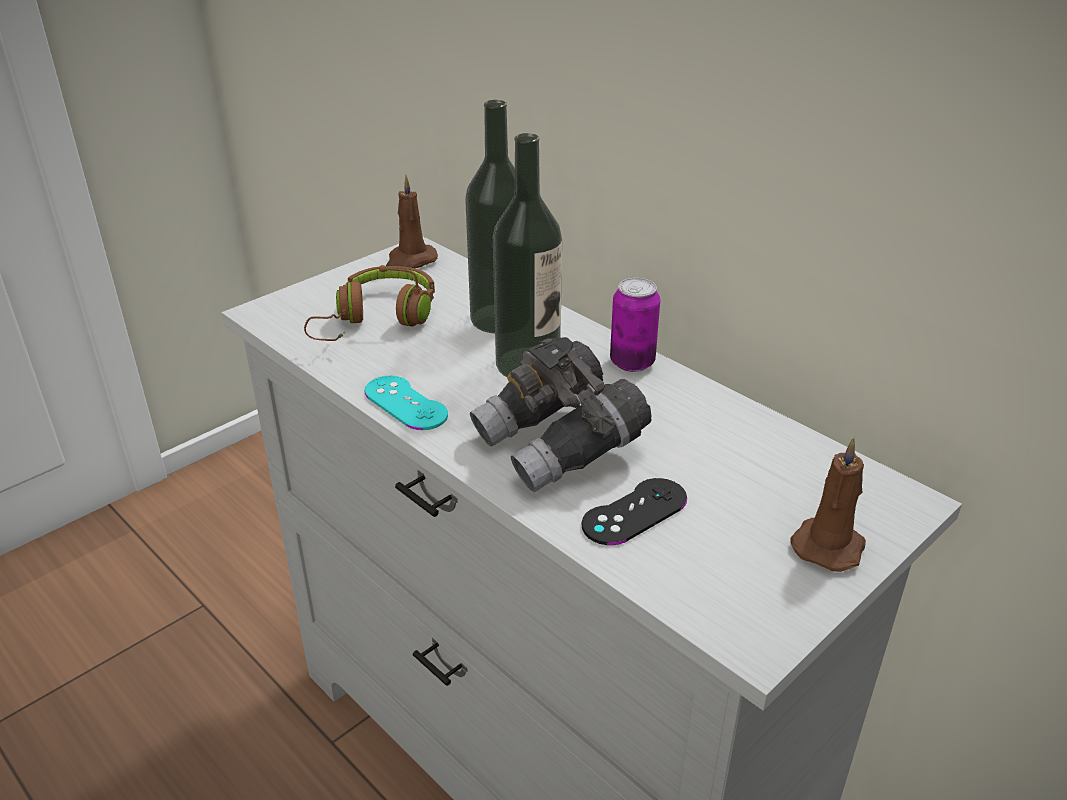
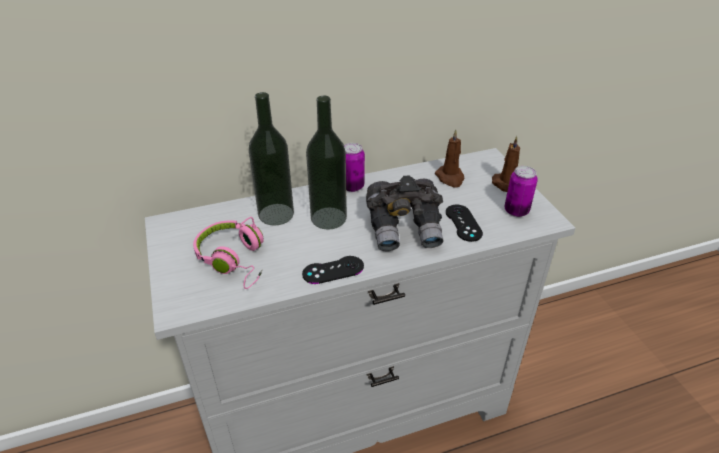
camera: 65 degrees left, 5 degrees up
brown headphones [304,265,435,341] -> pink headphones [193,217,264,289]
turquoise game controller [365,376,448,430] -> black game controller [302,256,364,284]
brown candle [386,175,438,268] -> brown candle moved to [435,130,465,187]
none -> can [504,166,538,217]

